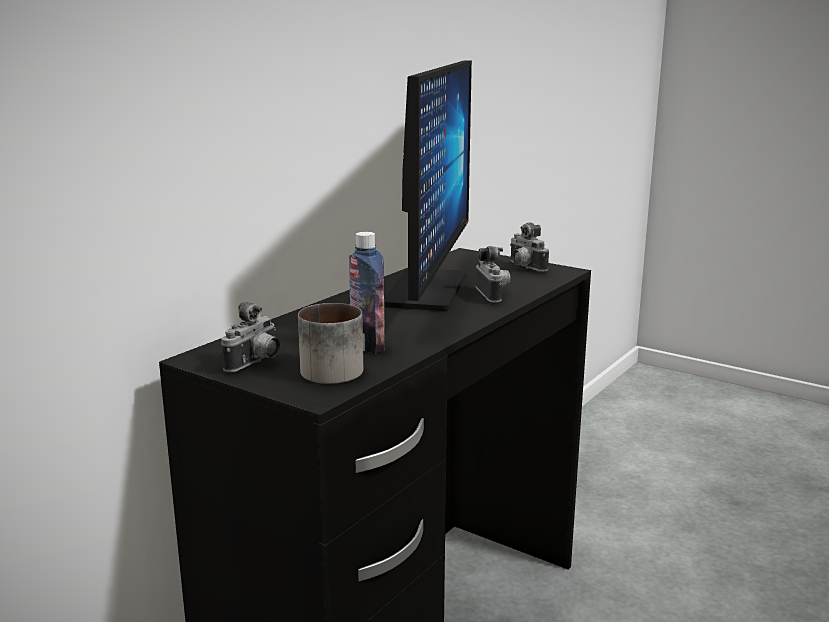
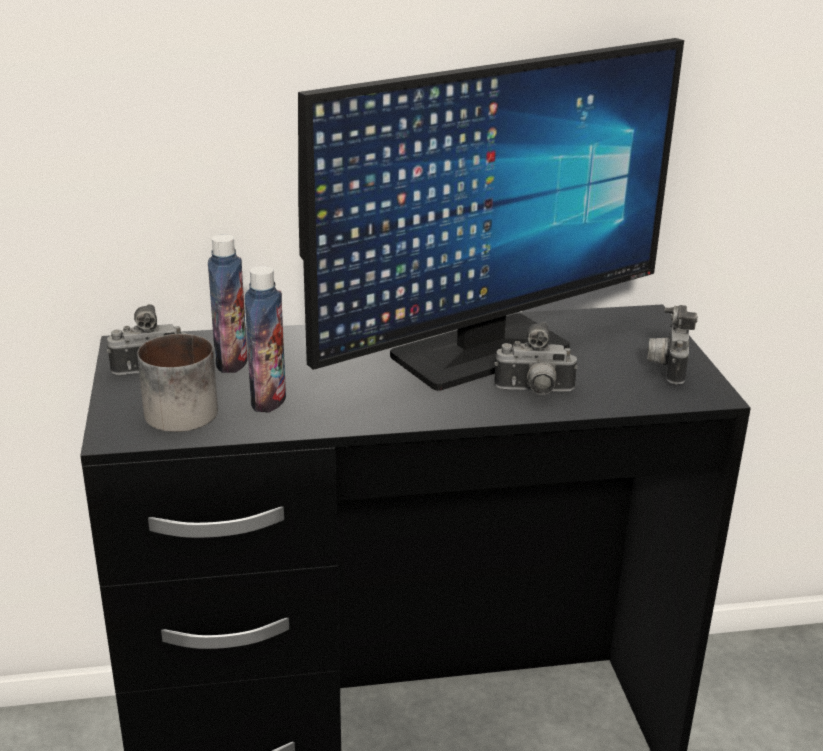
camera: 45 degrees right, 10 degrees up
camera [476,246,511,303] -> camera turned 60 degrees clockwise [494,322,578,395]
none -> bottle [208,234,248,373]

